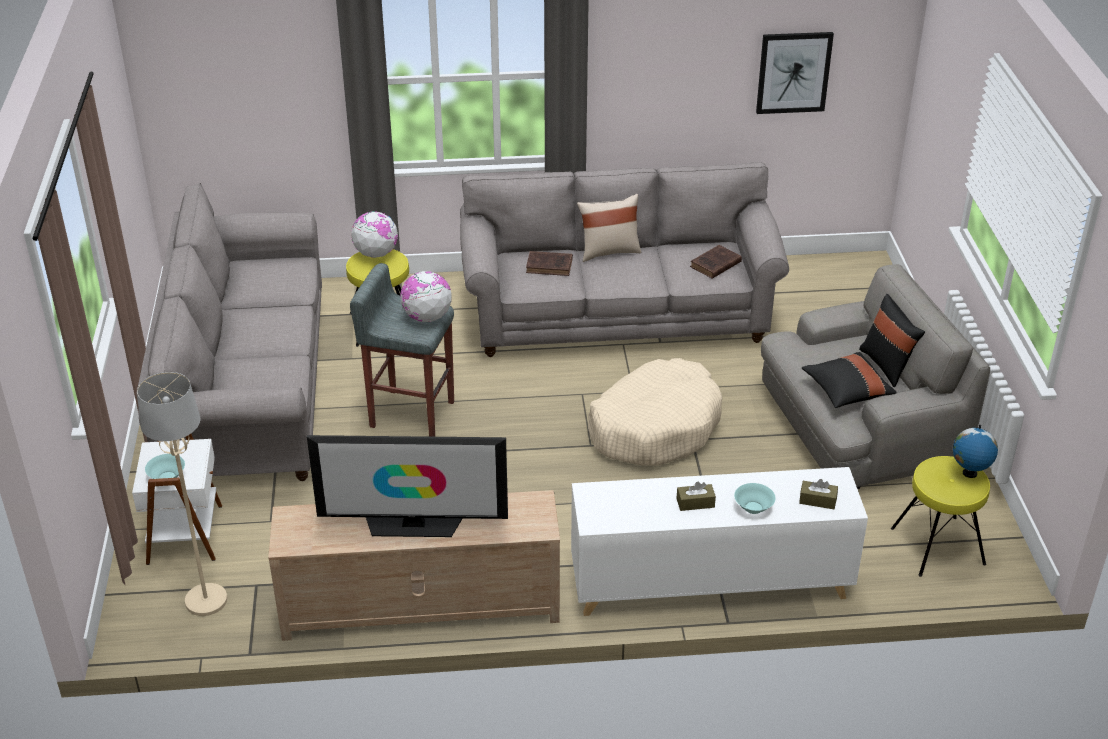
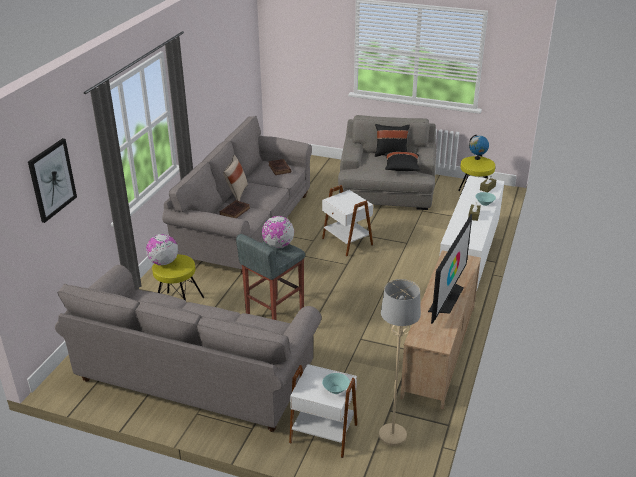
camera: 65 degrees left, 5 degrees down
beige dog bed [588,358,722,466] -> white side table [322,185,373,257]
picture [756,32,834,114] -> picture moved to [28,138,77,223]

